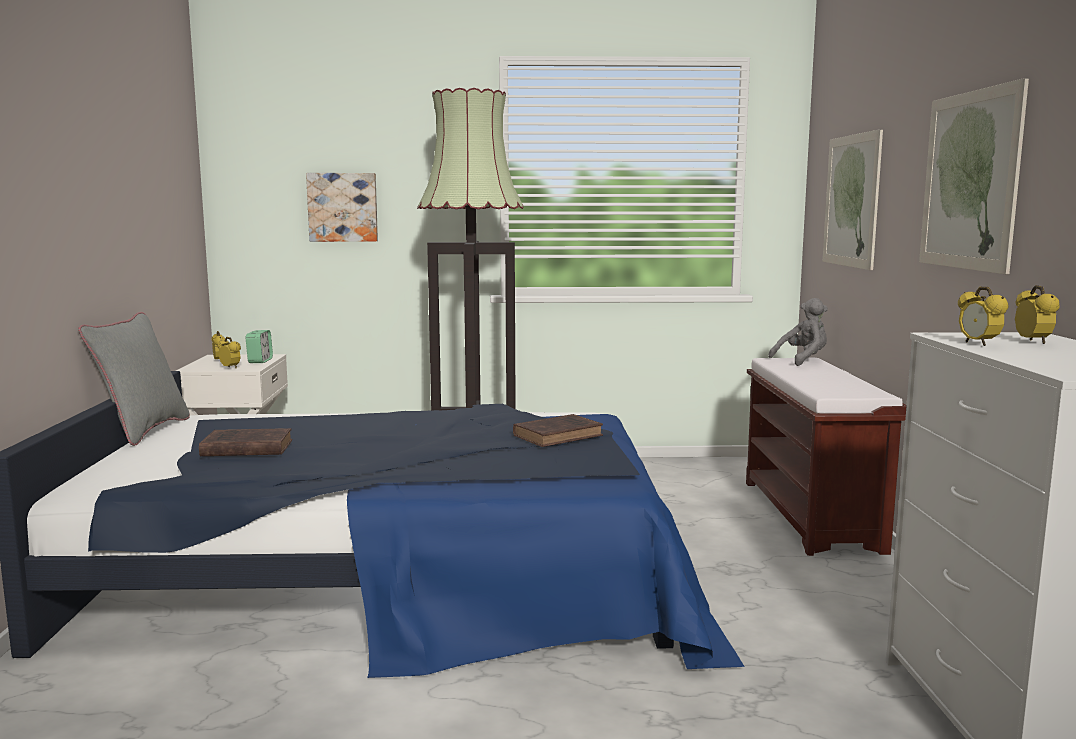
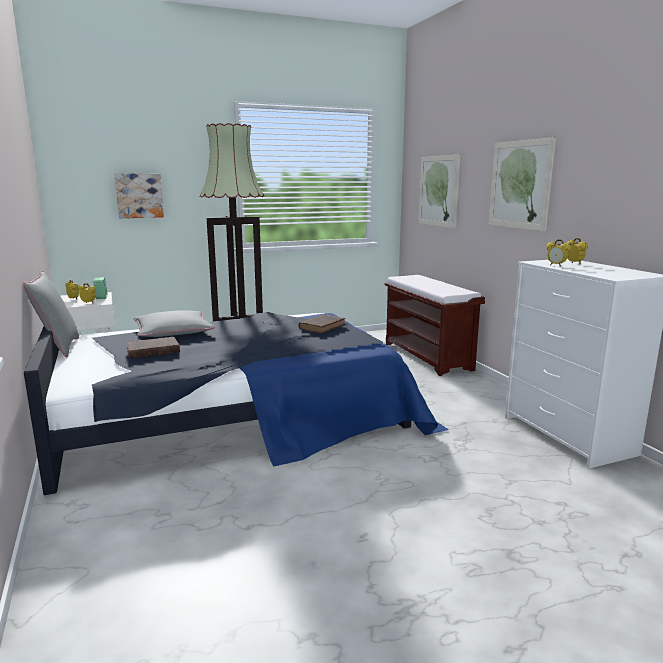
camera: 20 degrees left, 5 degrees up
grey plush toy [768,298,828,366] -> none
none -> grey pillow [133,310,215,337]

